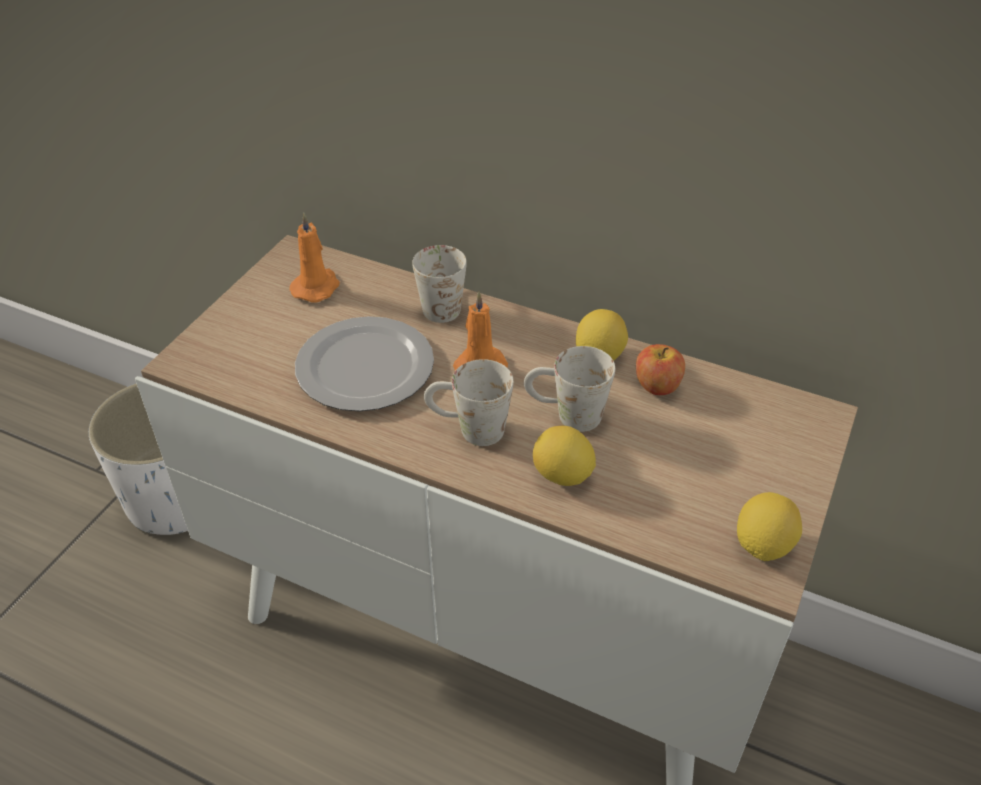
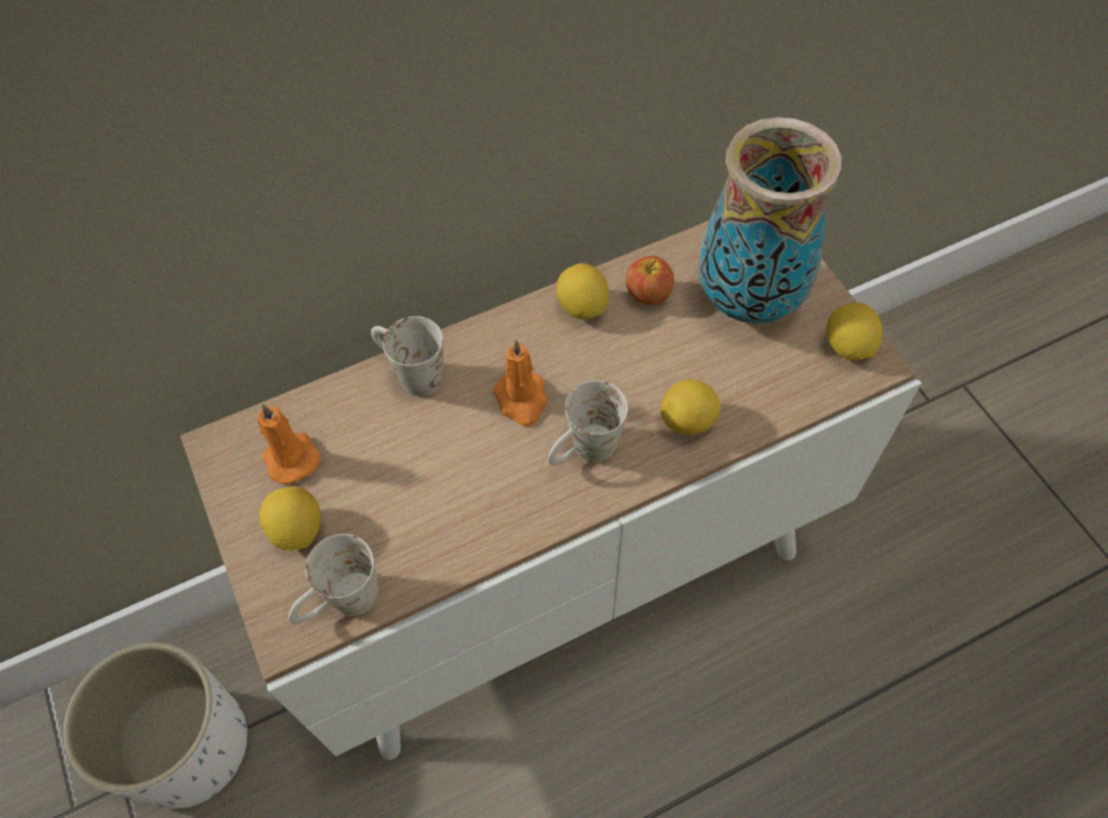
camera: 50 degrees left, 15 degrees up
plate [295,316,434,412] -> none
white mug [524,346,615,432] -> white mug moved to [288,534,379,624]
none -> lemon [259,486,321,551]
none -> vase [698,117,842,324]

